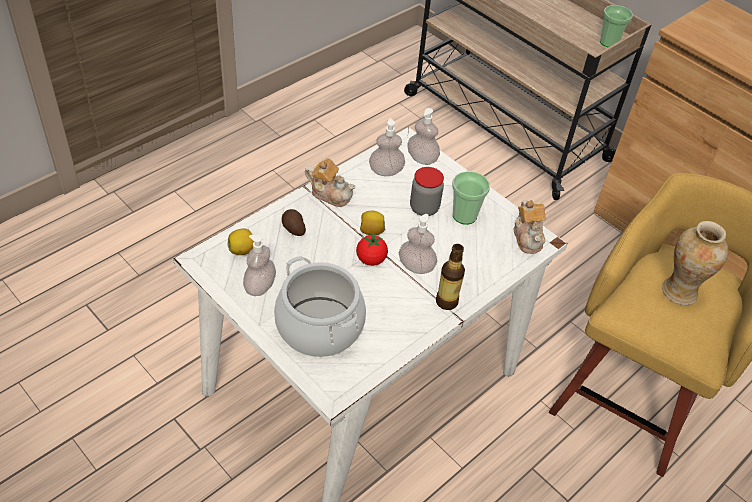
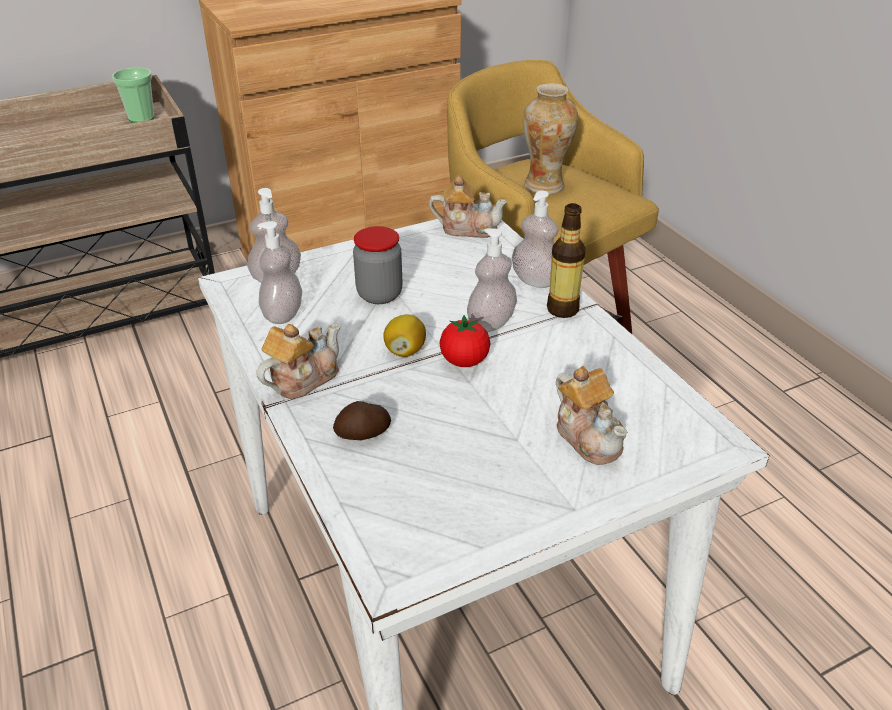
camera: 70 degrees left, 10 degrees down
lemon [227,229,254,255] -> none
soap dispenser [243,235,276,296] -> soap dispenser moved to [512,191,559,288]
cooking pot [274,256,366,357] -> teapot [556,366,627,465]
cup [452,171,490,225] -> none

